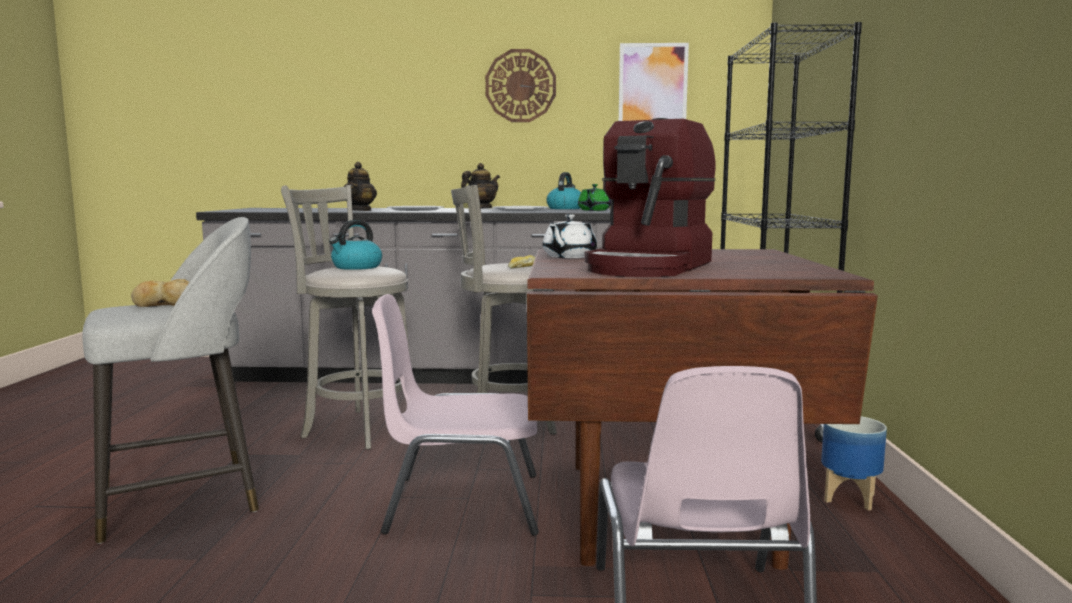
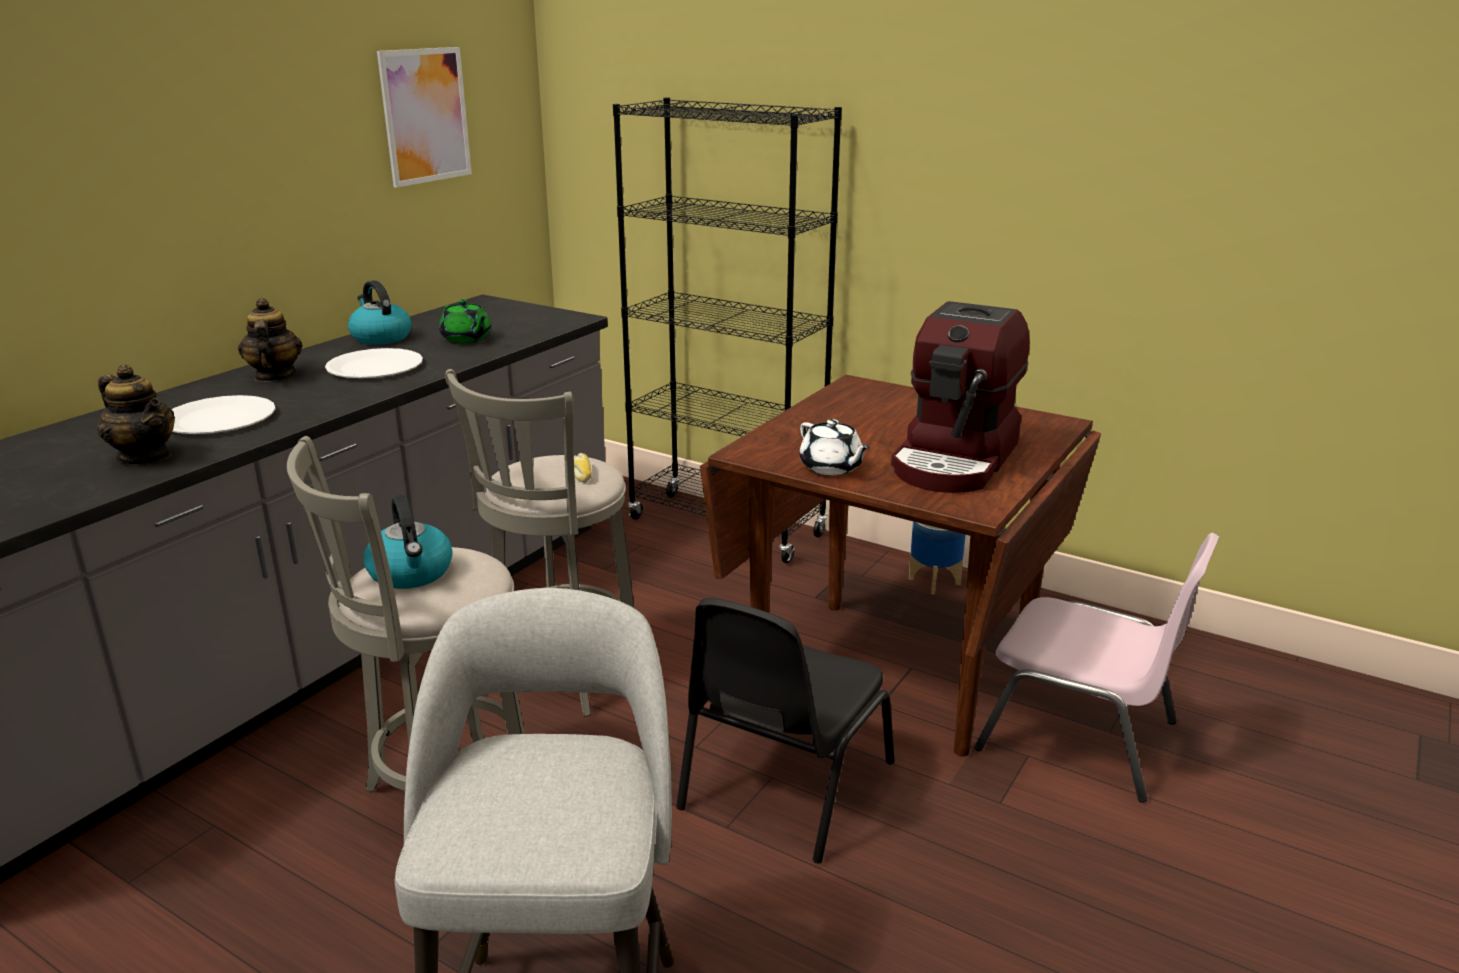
camera: 60 degrees left, 15 degrees up
bread [131,279,189,307] -> none
pink chair [372,294,539,536] -> black chair [676,598,895,863]
wall clock [485,49,556,122] -> none
coffee machine [584,118,716,277] -> coffee machine turned 60 degrees clockwise [891,301,1030,493]

